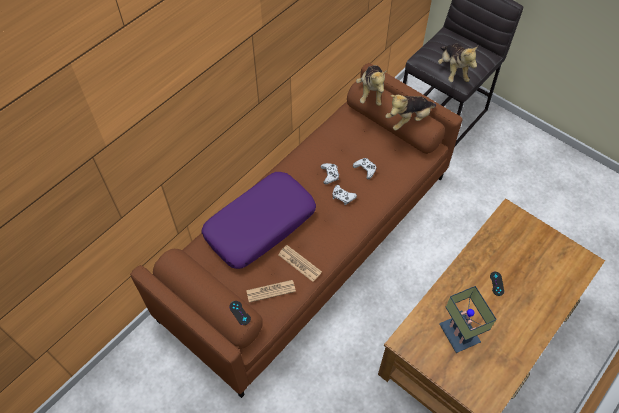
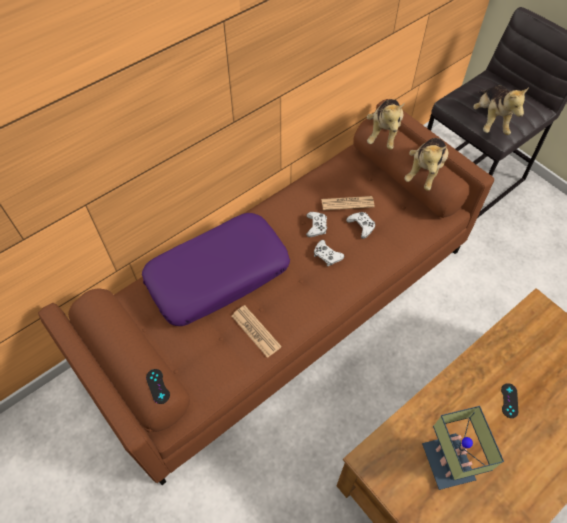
camera: 10 degrees right, 0 degrees up
newspaper [246,280,296,303] -> newspaper moved to [321,196,375,210]
plush toy [385,95,436,131] -> plush toy turned 45 degrees counterclockwise [404,138,448,191]

